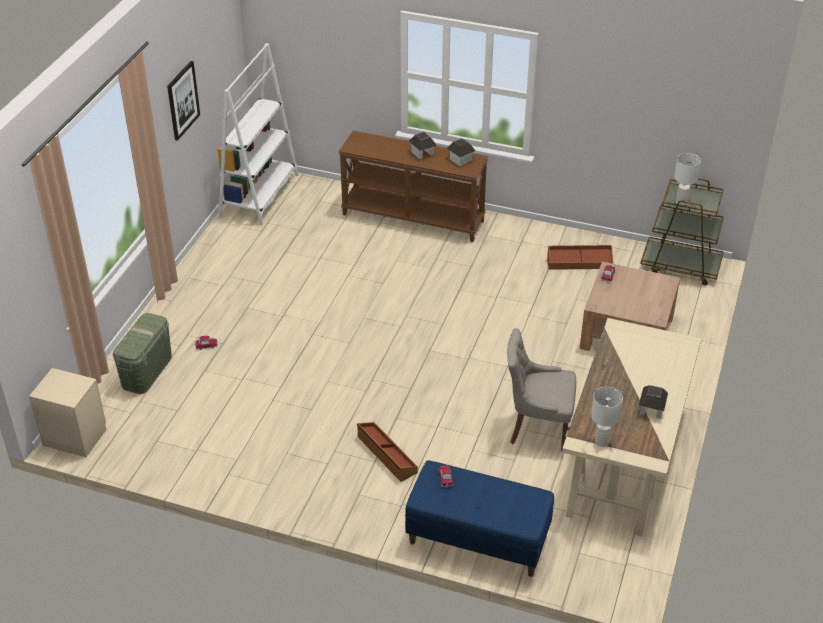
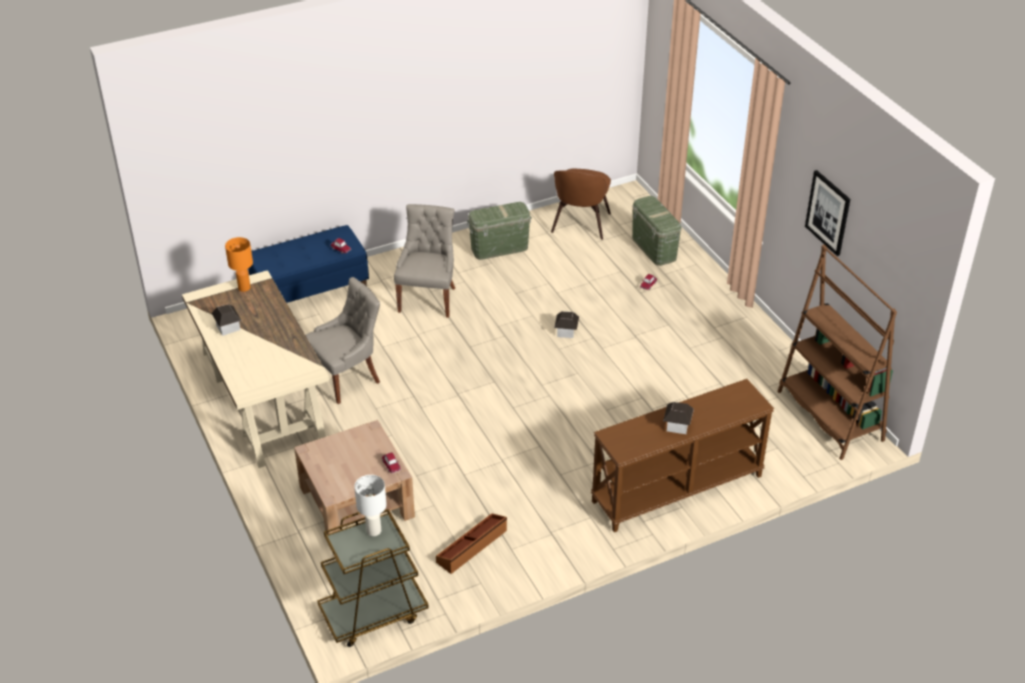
camera: 135 degrees right, 0 degrees up
beige nightstand [29,368,106,457] -> none
white bookcase [218,43,299,225] -> brown bookcase [777,244,897,460]
brown storage box [357,422,418,482] -> grey chair [394,204,455,318]
toy house [447,138,476,166] -> toy house moved to [554,311,579,338]
white table lamp [591,387,623,447] -> orange table lamp [225,237,253,292]
none -> green storage box [467,202,532,260]
none -> brown chair [551,168,611,240]

